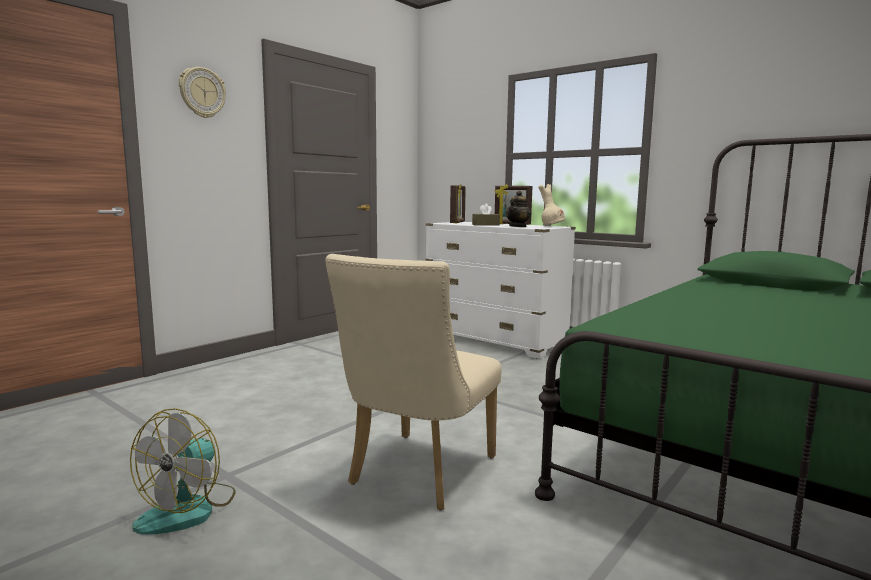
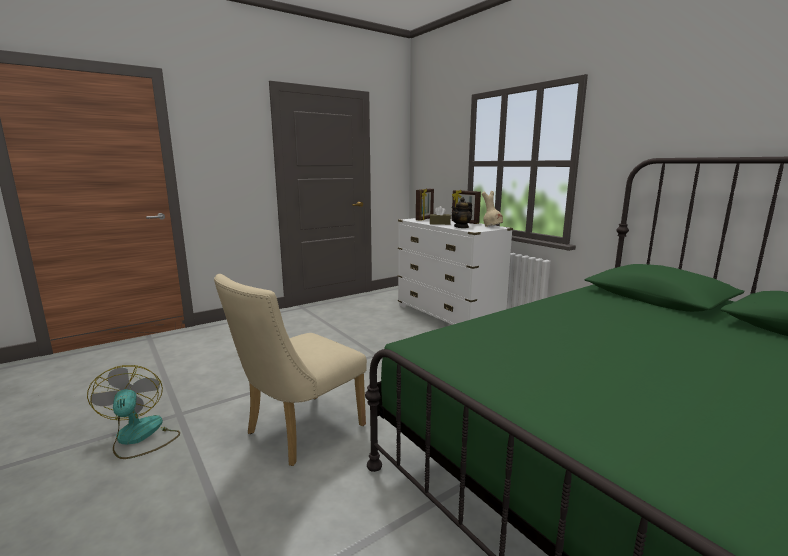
camera: 15 degrees right, 5 degrees up
fan [130,408,235,535] -> fan turned 120 degrees clockwise [87,365,180,459]
wall clock [179,67,226,118] -> none

